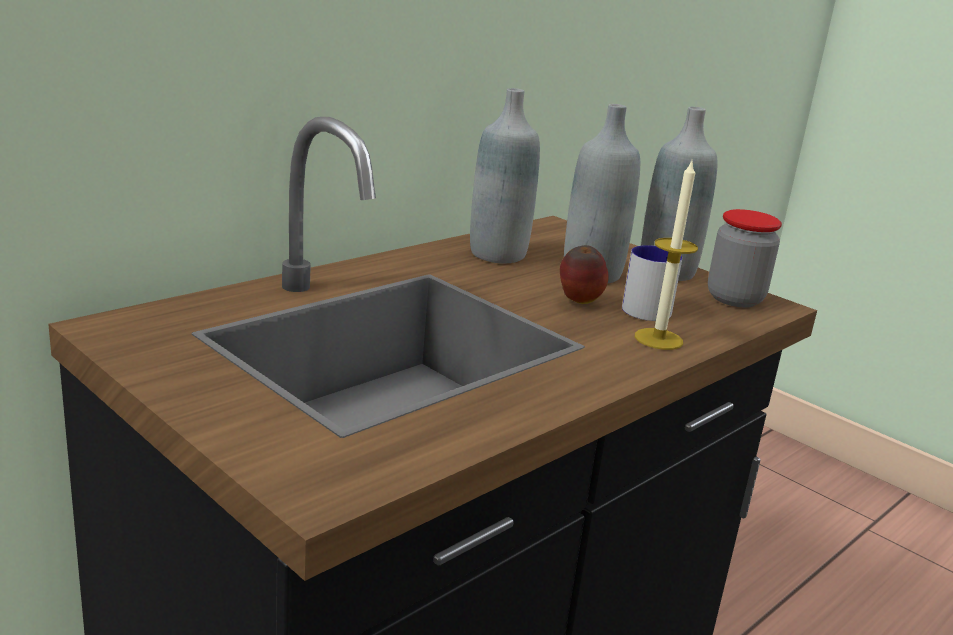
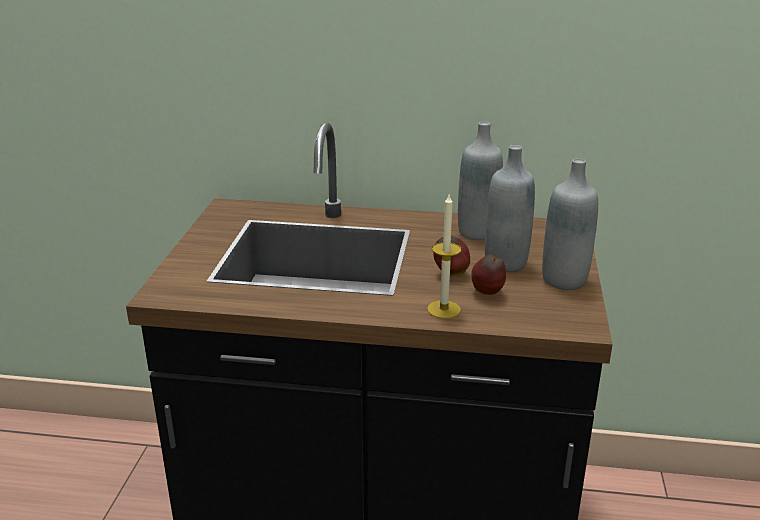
camera: 55 degrees right, 5 degrees up
mug [622,245,682,321] -> apple [471,254,506,295]
jar [708,209,782,307] -> none

